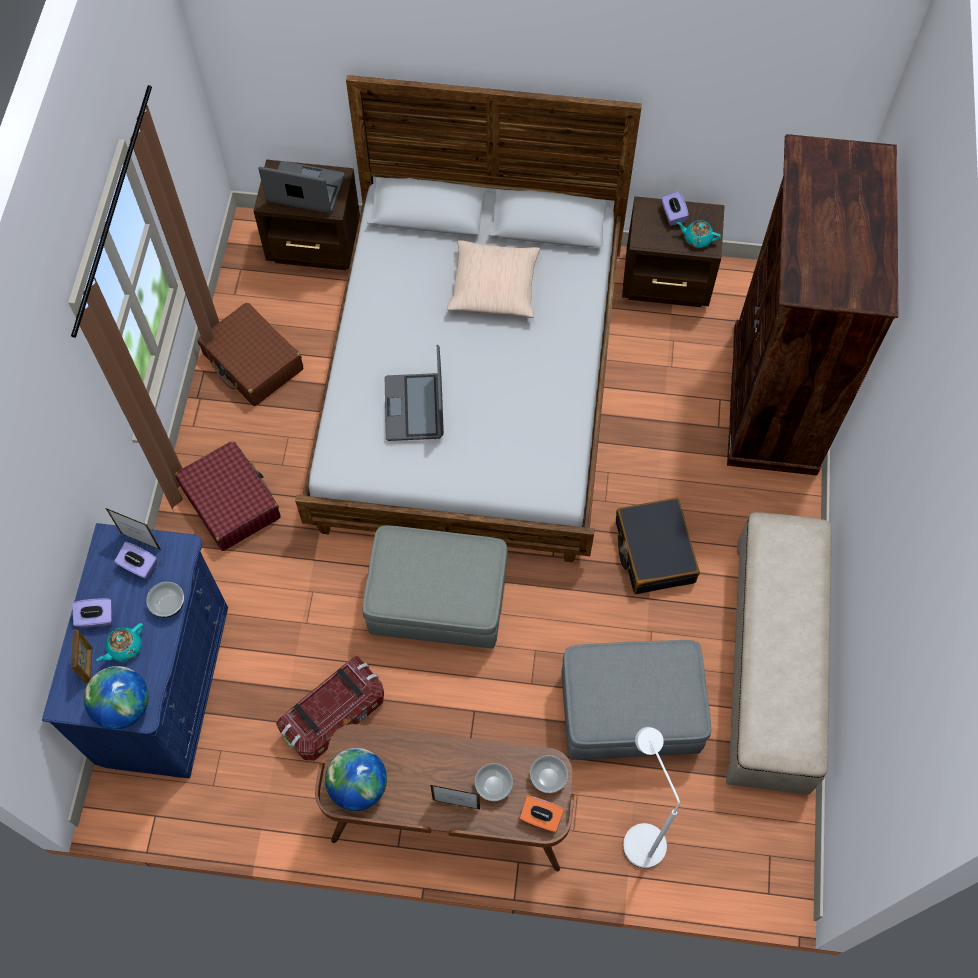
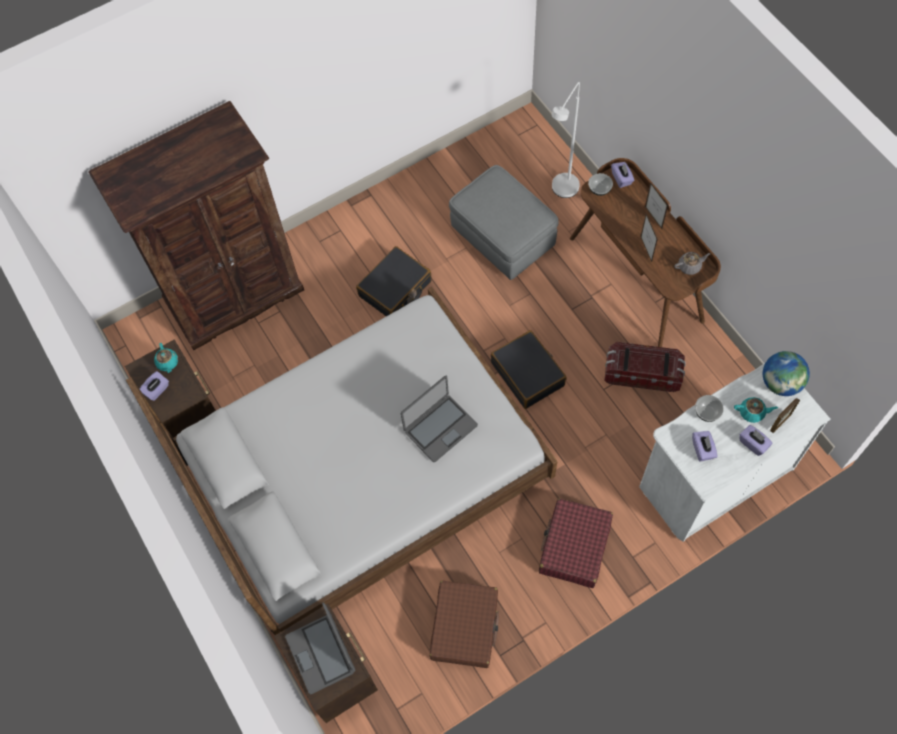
camera: 125 degrees left, 0 degrees up
blue dresser [42,523,228,778] -> white dresser [639,362,831,542]
picture frame [106,508,161,550] -> picture frame moved to [641,214,658,262]
globe [325,748,387,811] -> grey teapot [674,252,711,275]
grey ottoman [362,526,508,649] -> black suitcase [491,330,567,409]
beige pillow [447,240,540,318] -> none
bowl [475,763,513,801] -> none
orange tissue box [520,795,564,832] -> purple tissue box [611,162,634,188]
beige bench [726,512,832,794] -> none

